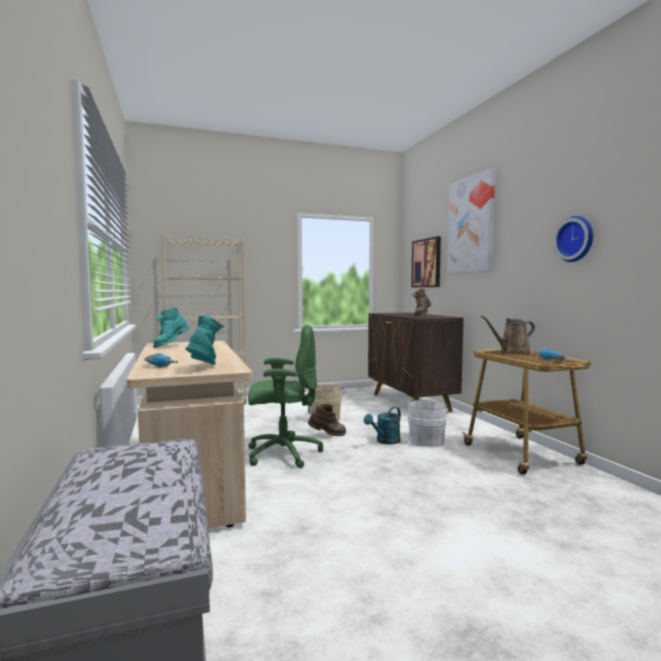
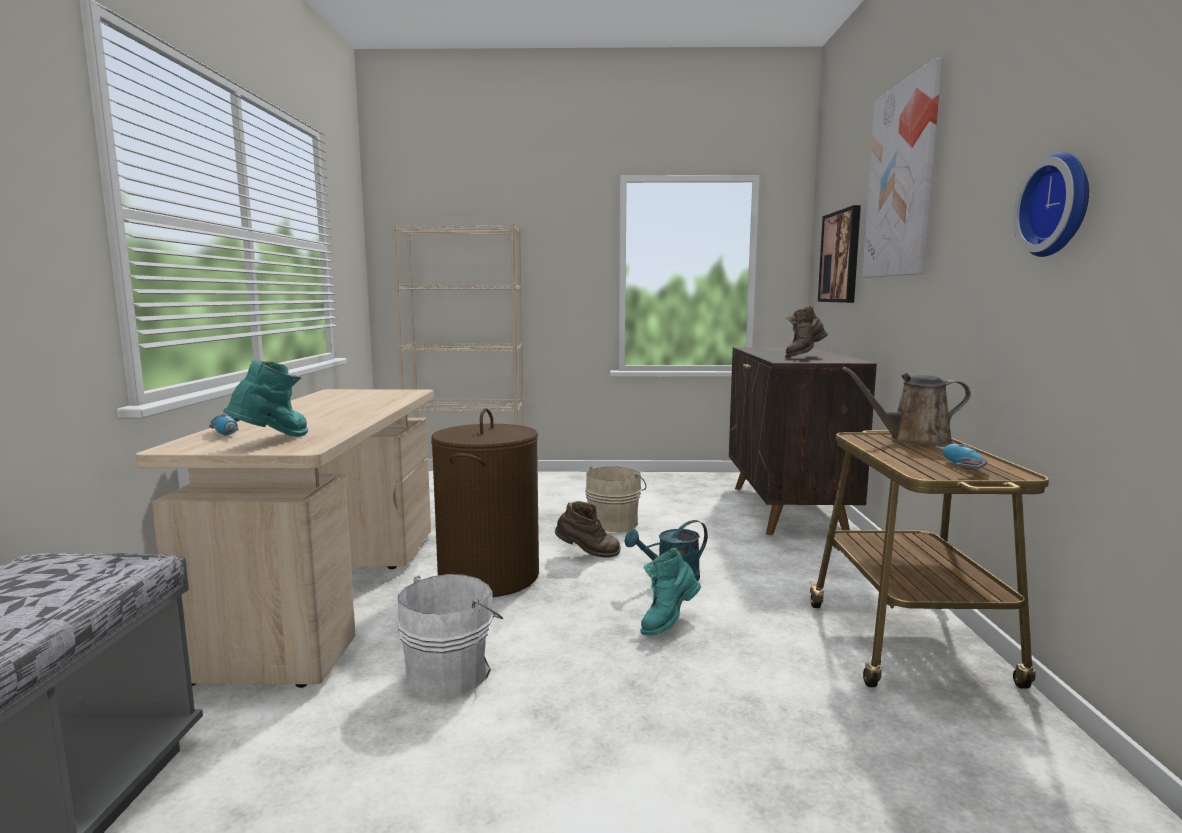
camera: 20 degrees right, 5 degrees up
turquoise boot [153,307,190,348] -> turquoise boot moved to [640,548,701,635]
green office chair [248,325,323,468] -> brown laundry basket [431,408,539,597]
white bucket [406,400,450,447] -> white bucket moved to [397,574,503,698]

